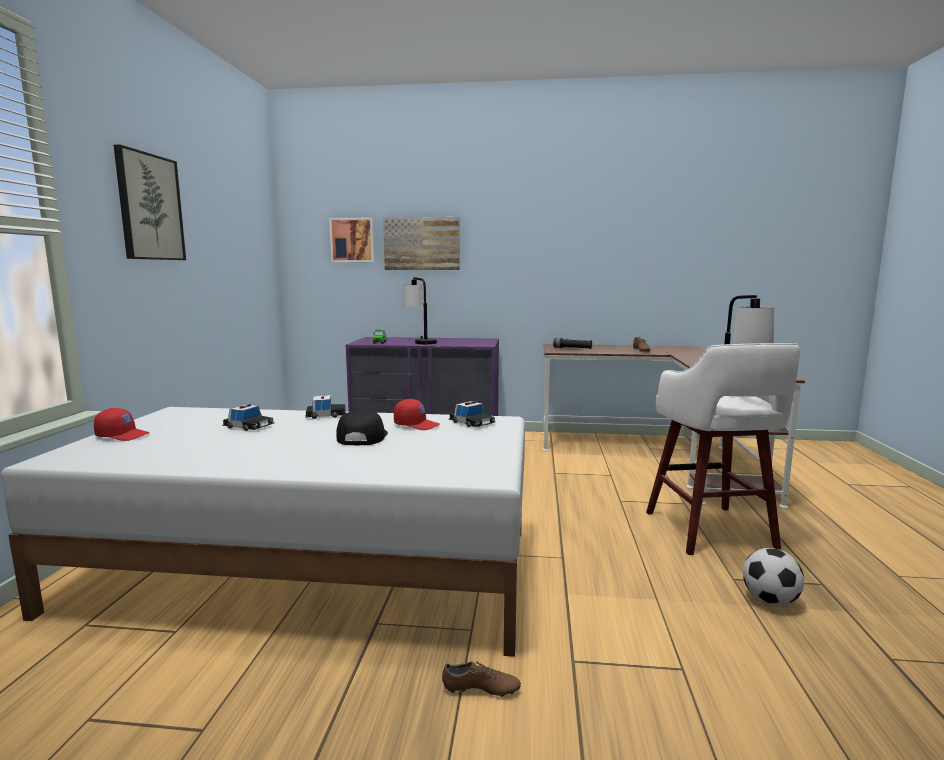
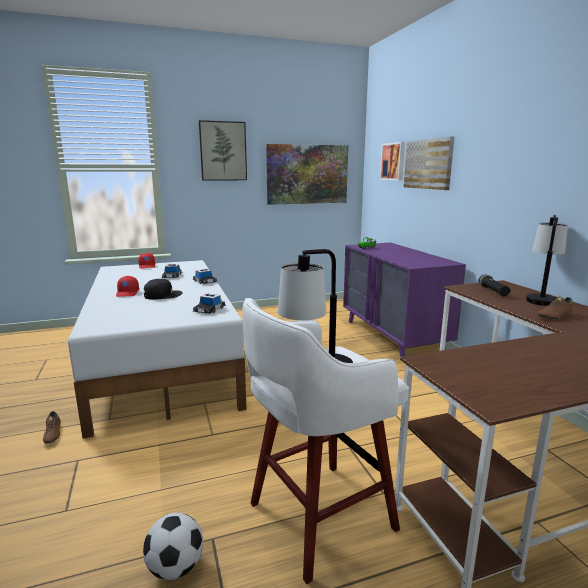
camera: 65 degrees right, 5 degrees up
red cap [394,399,440,430] -> red cap moved to [116,276,139,297]
table lamp [403,277,437,344] -> table lamp moved to [526,215,568,306]
none -> picture [266,144,348,205]

